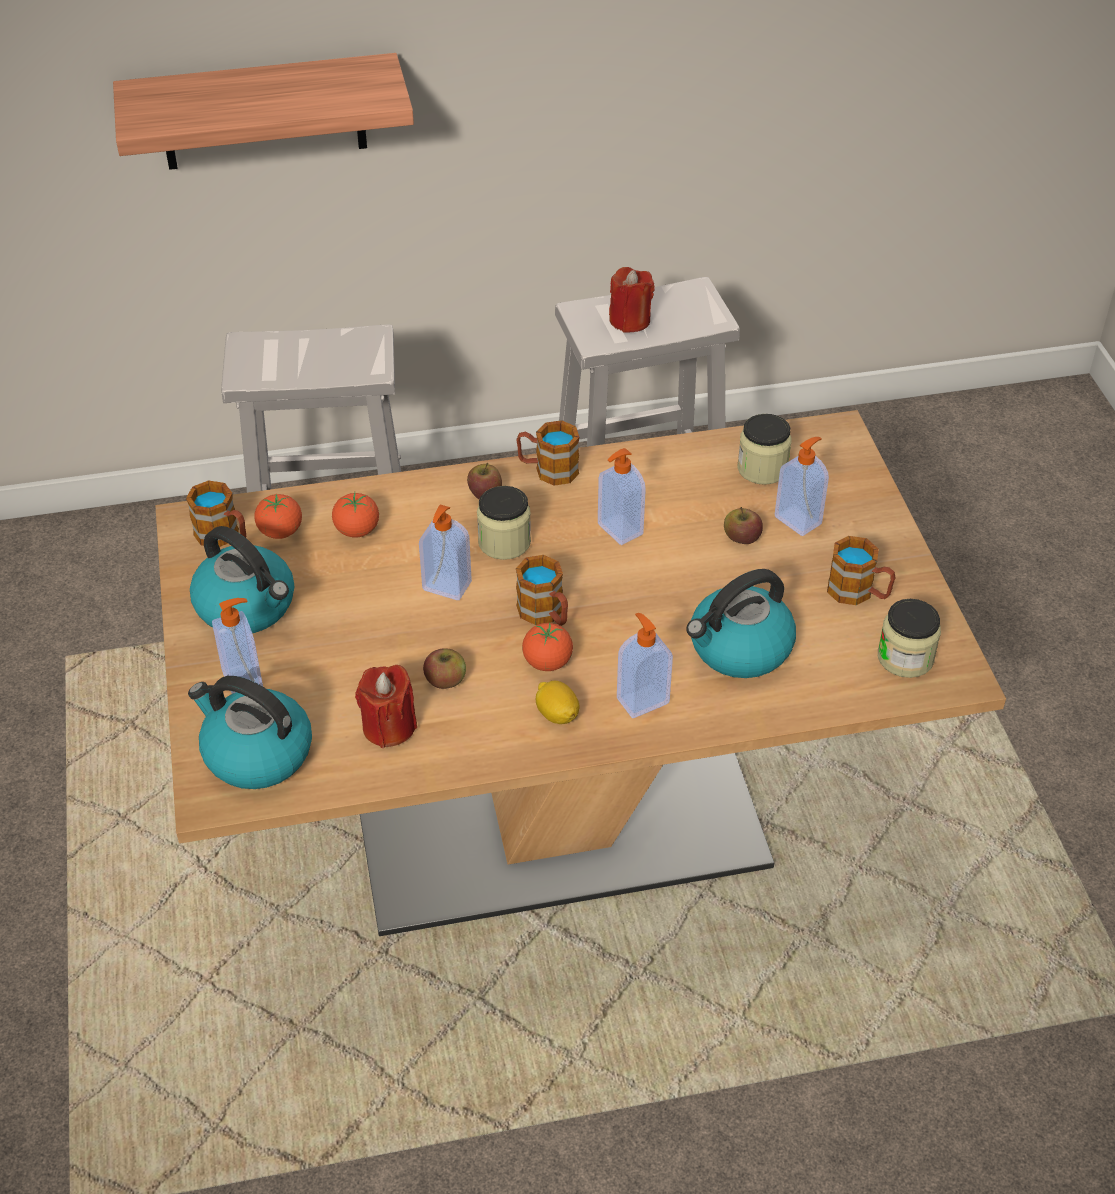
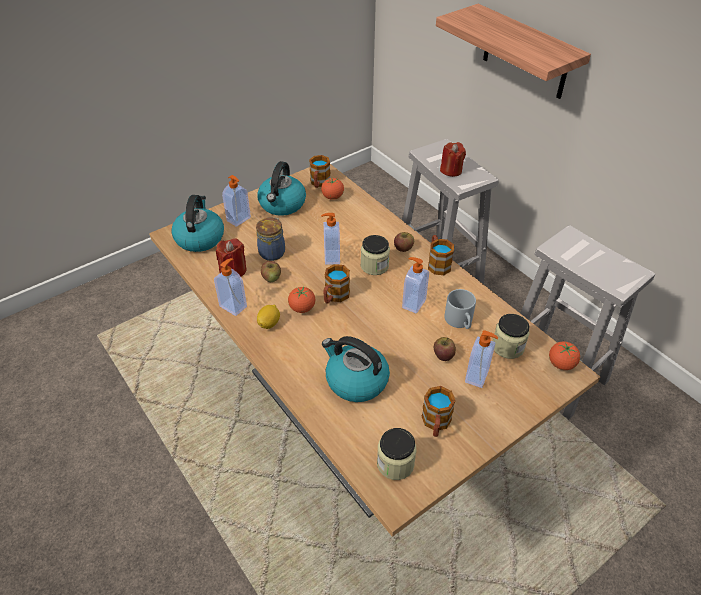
camera: 65 degrees right, 0 degrees up
tomato [332,492,379,538] -> tomato moved to [549,342,580,370]
red candle [609,267,654,333] -> red candle moved to [440,142,466,177]
soap dispenser [617,613,673,718] -> soap dispenser moved to [214,258,247,316]
none -> jar [256,218,285,261]
none -> grey mug [444,289,476,329]

